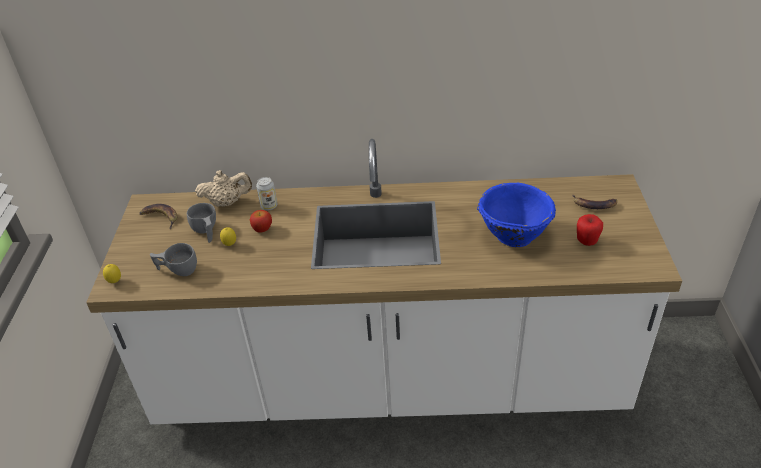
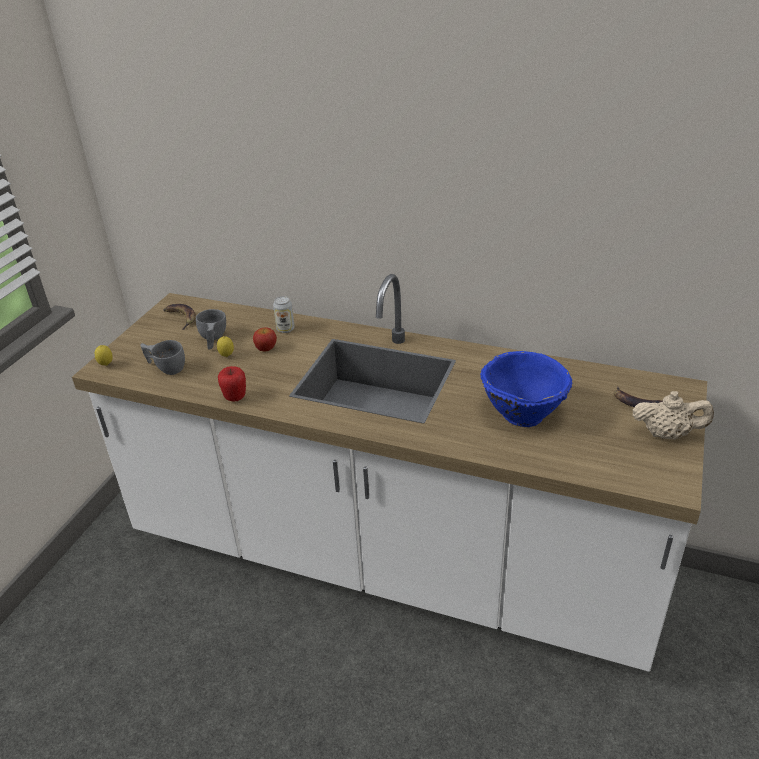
camera: 20 degrees right, 5 degrees down
beige teapot [195,170,252,207] -> beige teapot moved to [632,391,714,440]
apple [577,214,603,246] -> apple moved to [218,366,246,401]

